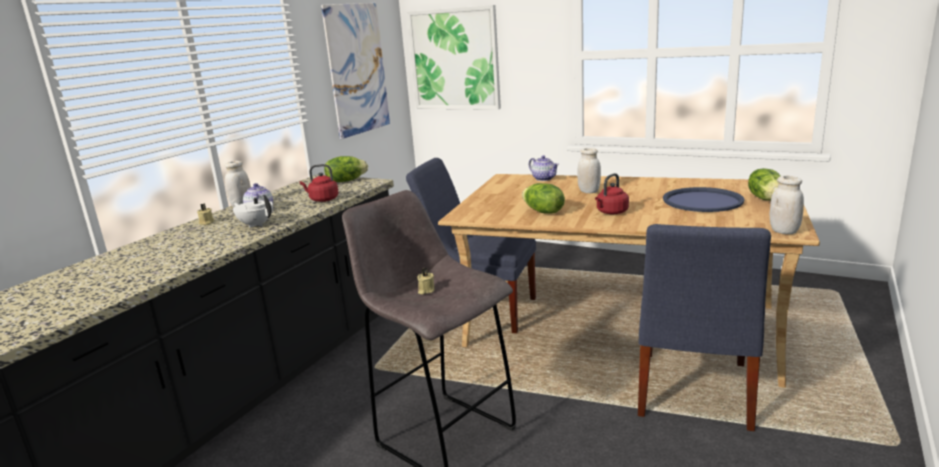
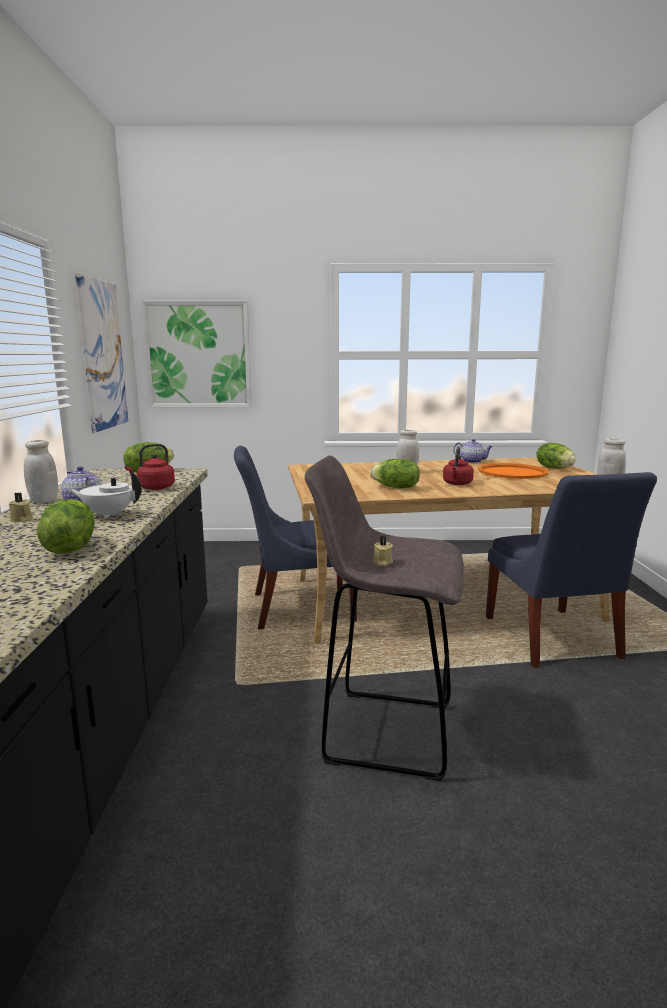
camera: 30 degrees left, 5 degrees down
teapot [529,156,559,181] -> teapot moved to [453,439,493,463]
blue tray [663,187,745,212] -> orange tray [478,463,549,479]
none -> lettuce [37,499,95,554]

